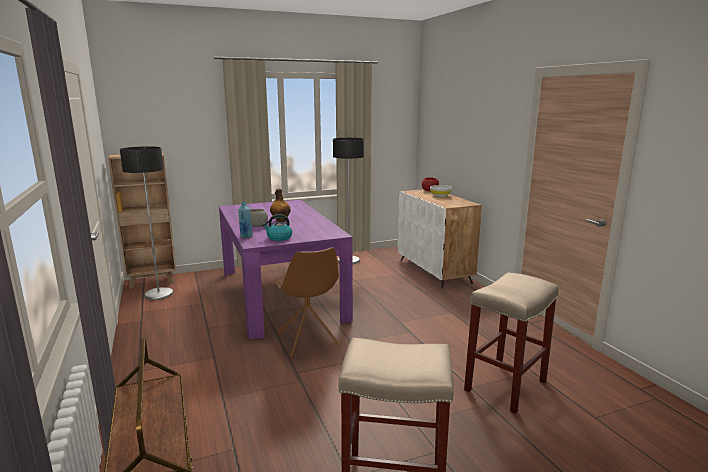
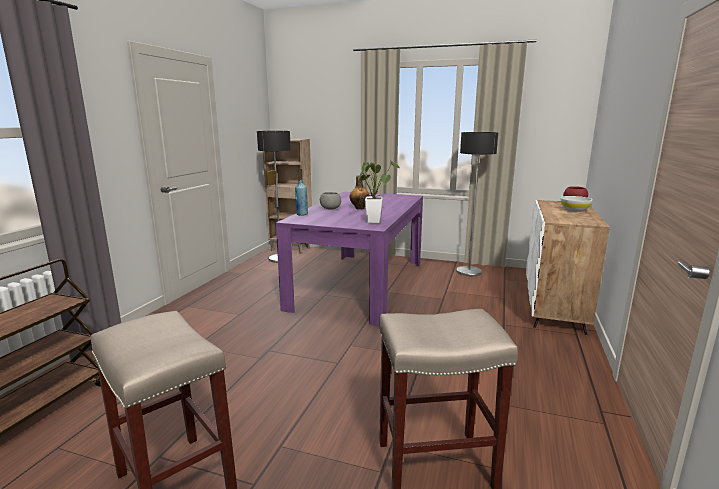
camera: 40 degrees right, 0 degrees up
kettle [262,214,292,241] -> none
brown chair [275,248,341,357] -> none
none -> potted plant [358,160,400,223]

